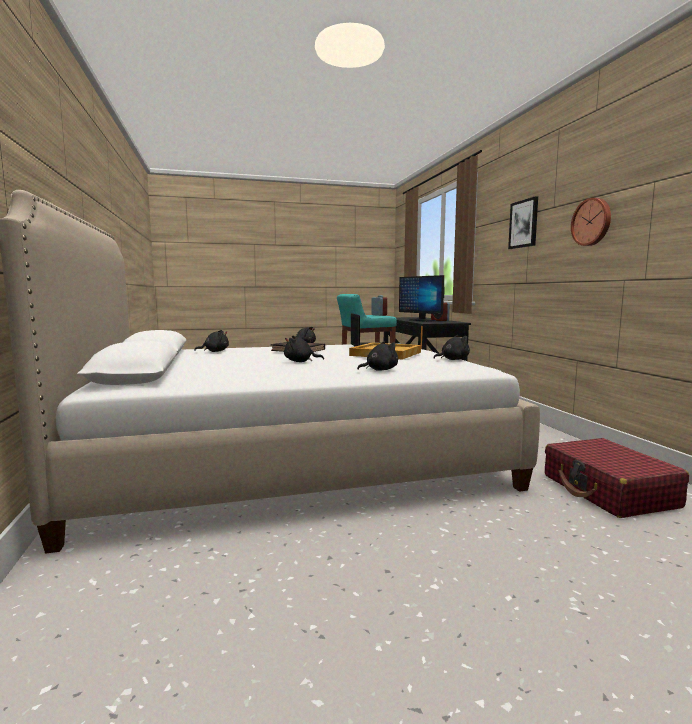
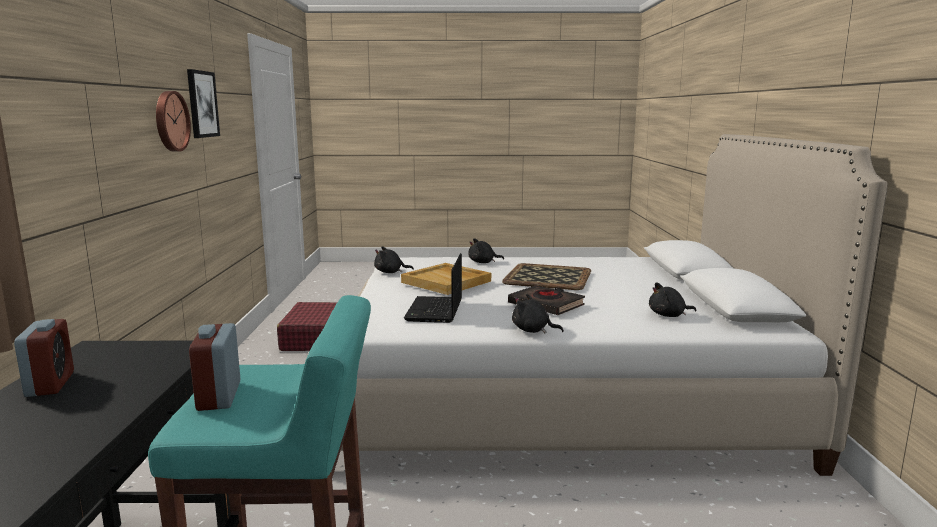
camera: 165 degrees left, 5 degrees up
black plush toy [284,336,324,362] -> tray [502,263,591,290]
monitor [399,275,444,322] -> none
picture [508,196,538,249] -> picture moved to [187,69,220,138]

